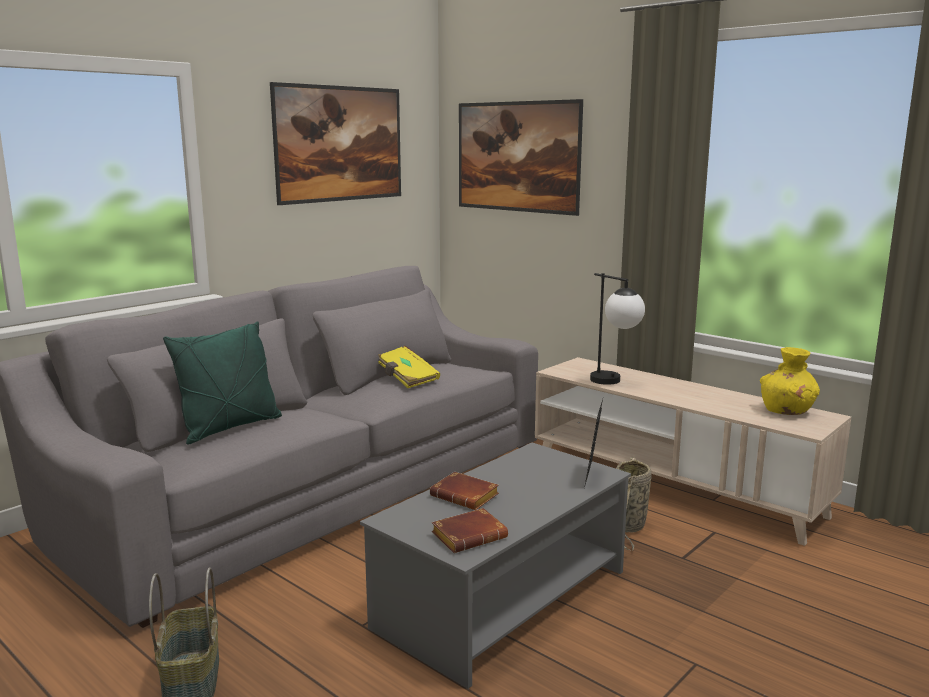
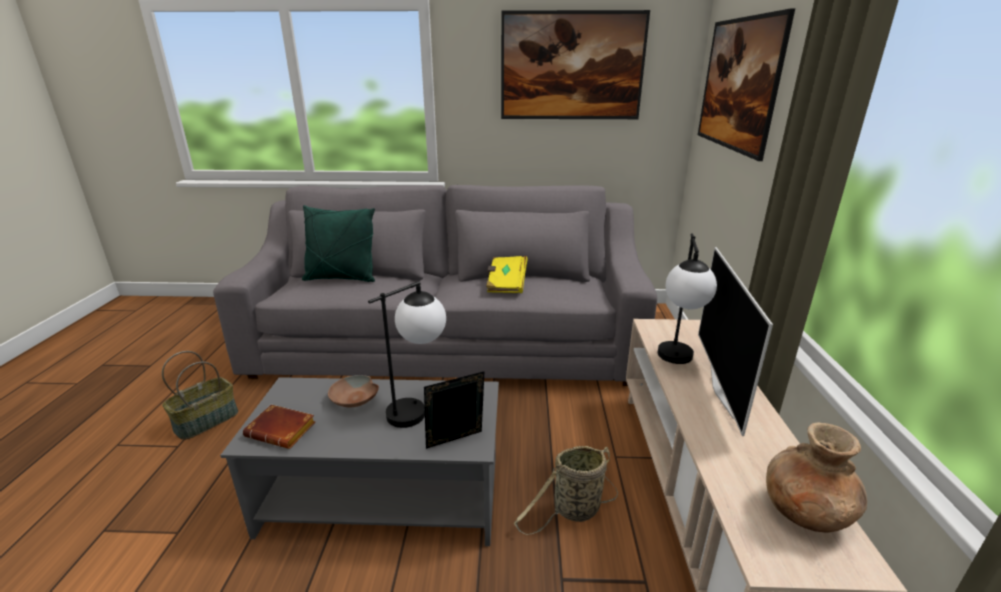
camera: 50 degrees right, 10 degrees up
brown book [430,472,499,510] -> brown bowl [328,375,379,407]
yellow vase [760,347,820,415] -> brown vase [766,422,867,533]
none -> table lamp [368,281,446,428]
none -> television [698,247,773,436]

